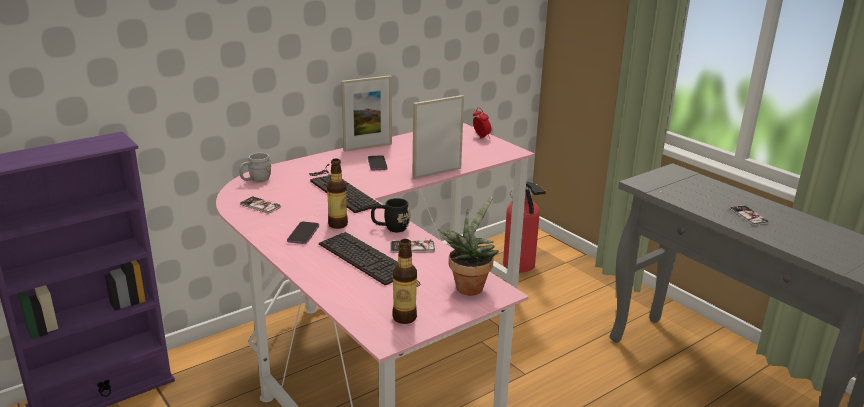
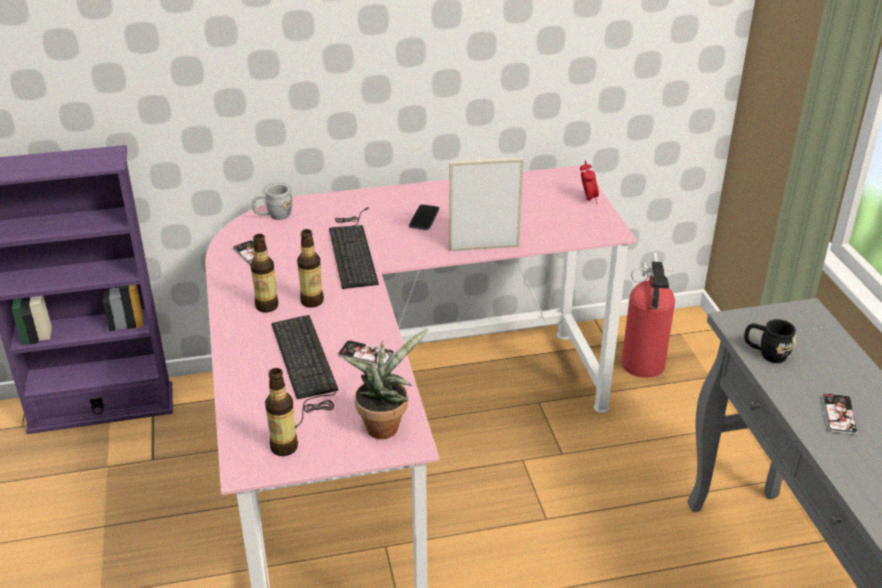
camera: 25 degrees right, 10 degrees up
phone [287,222,319,244] -> bottle [250,234,278,312]
picture frame [341,75,392,152] -> none
black mug [371,198,411,232] -> black mug moved to [744,319,796,363]

